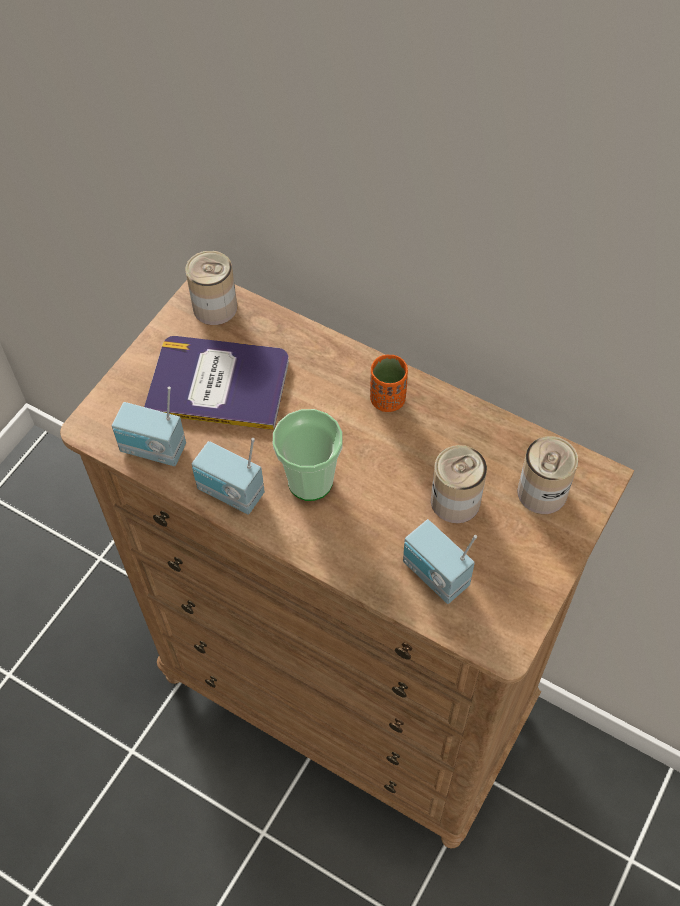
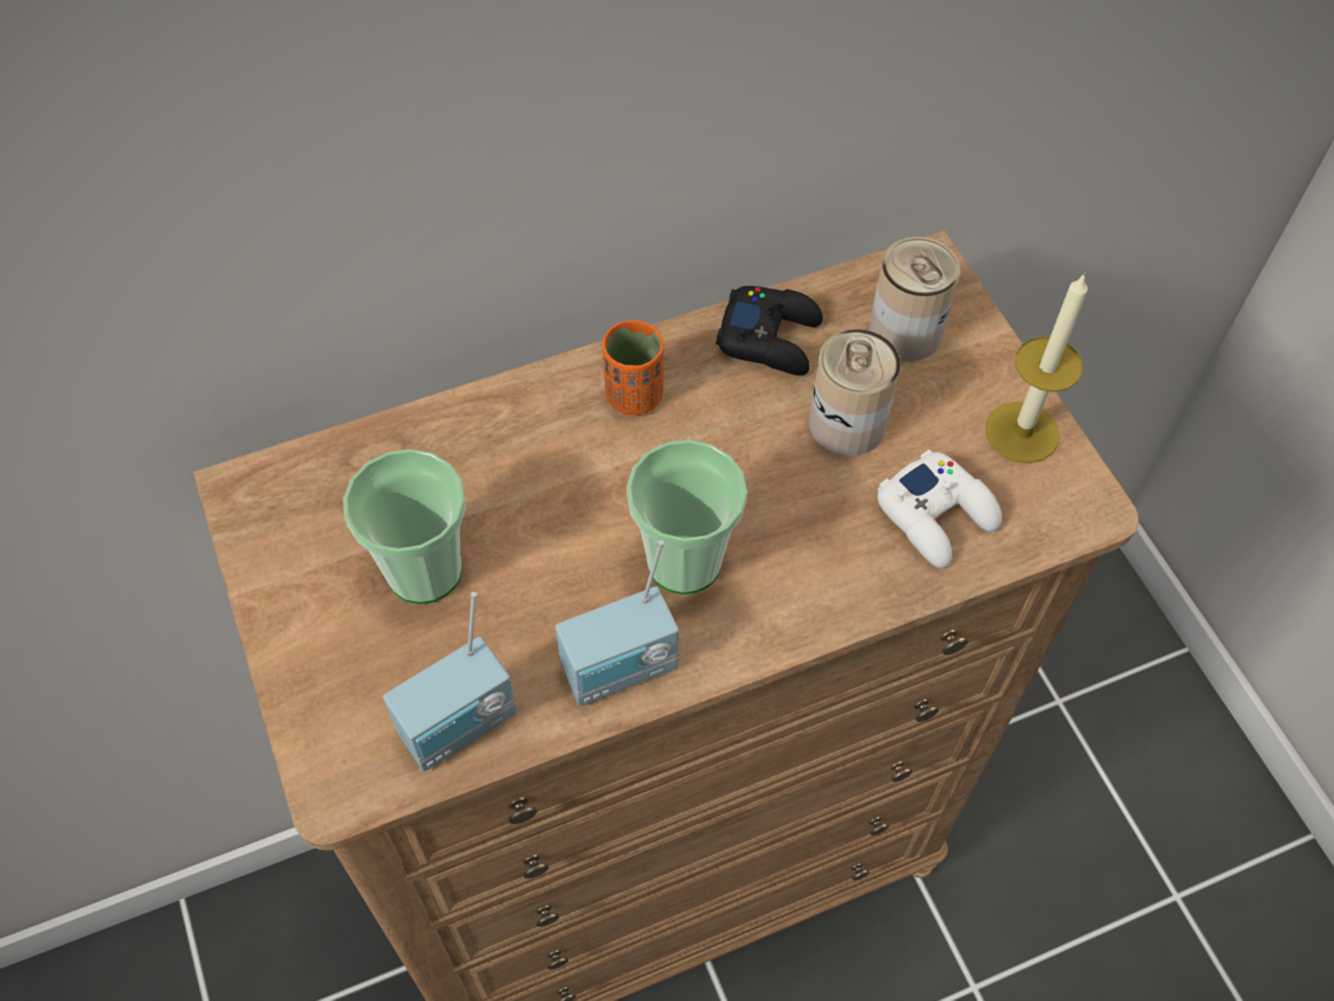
camera: 55 degrees left, 0 degrees up
book [144,336,289,430] -> cup [343,449,466,604]
can [185,251,237,325] -> none
radio [403,519,477,604] -> white game controller [877,450,1002,568]
none -> black game controller [716,286,823,375]
none -> candle [986,273,1088,463]

